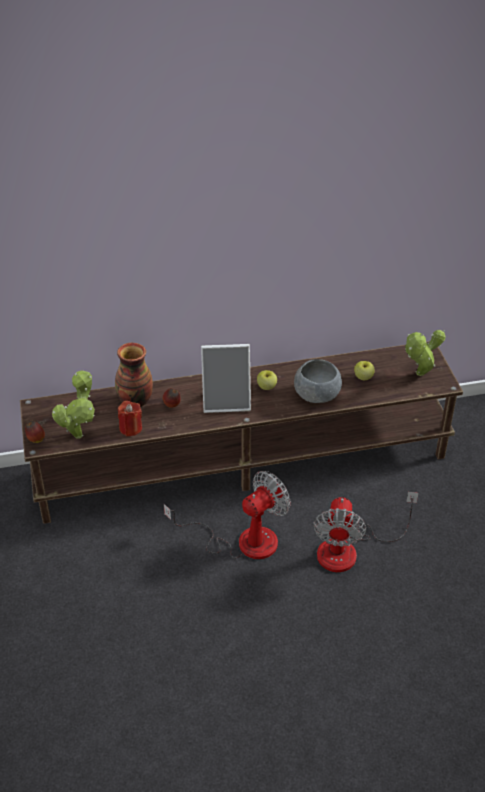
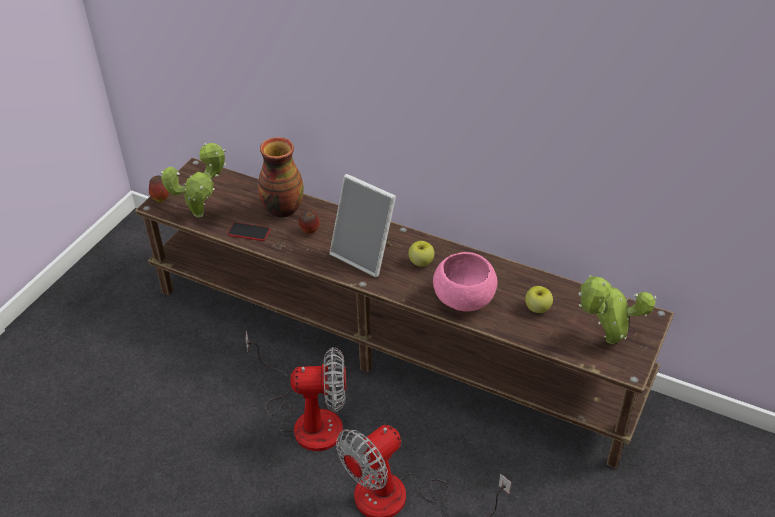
camera: 40 degrees right, 0 degrees up
red candle [118,401,142,436] -> phone [228,222,270,241]
grey bowl [294,359,342,403] -> pink bowl [433,252,497,312]

